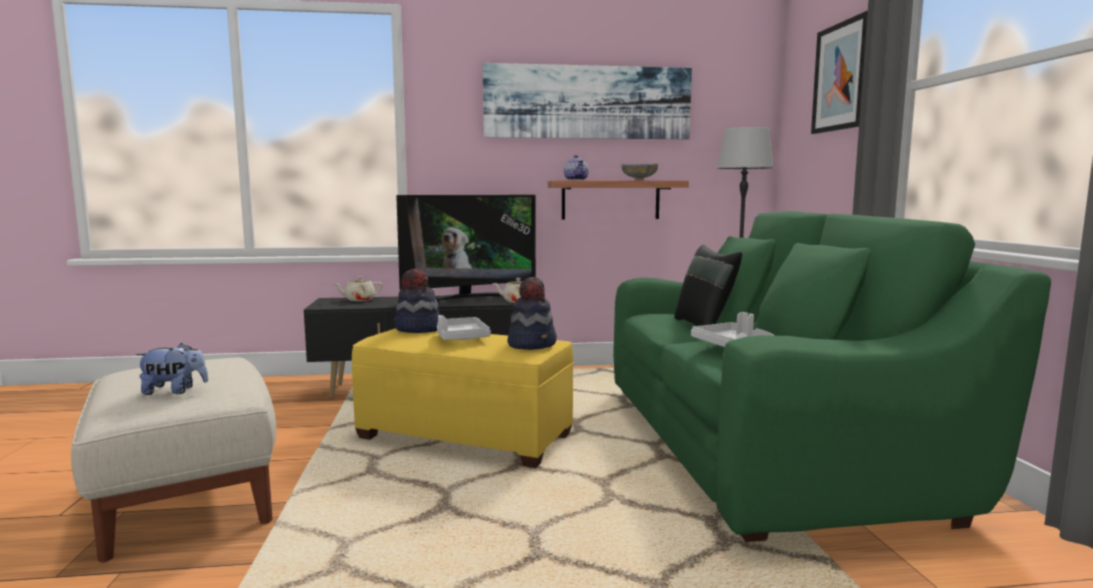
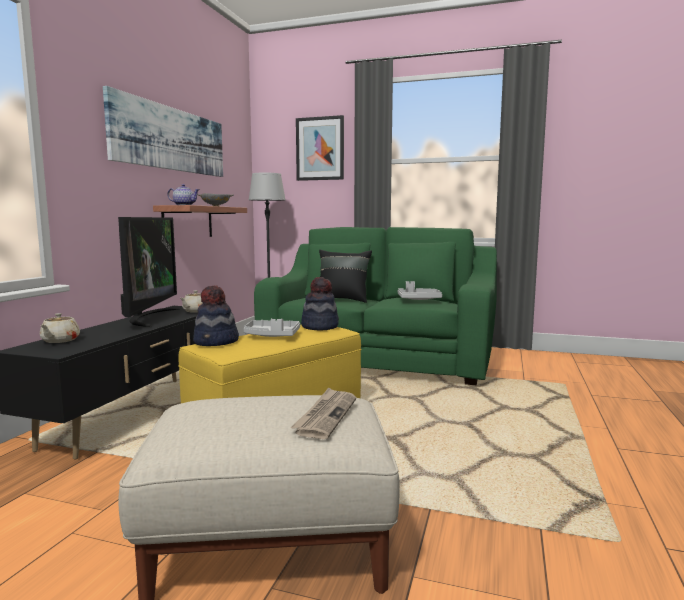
camera: 65 degrees left, 0 degrees up
plush toy [136,343,208,395] -> newspaper [290,388,356,439]

